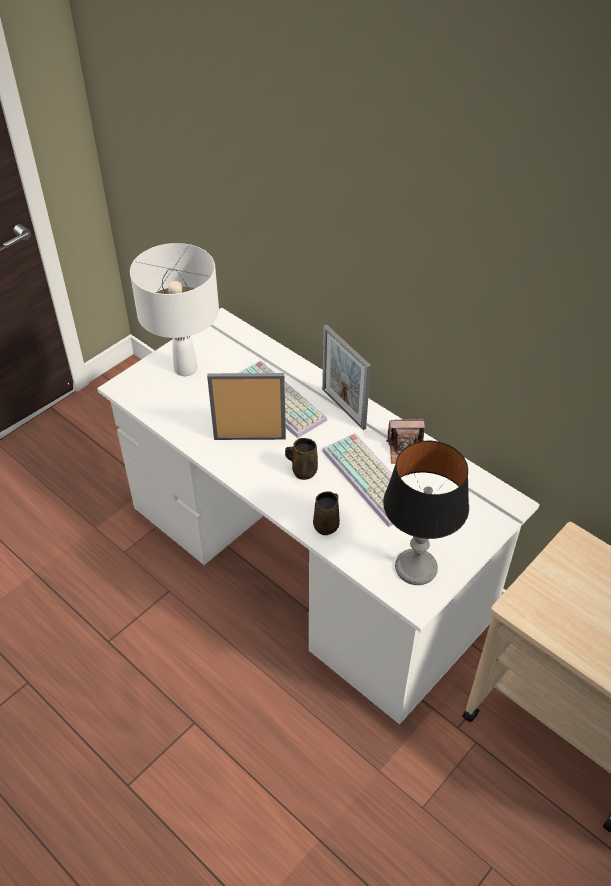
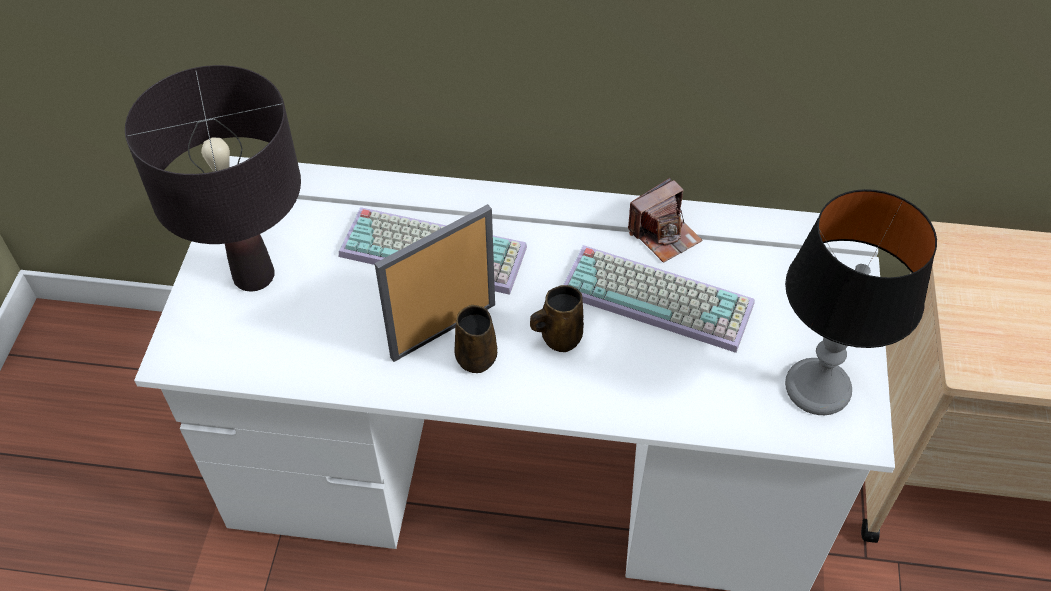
camera: 35 degrees left, 5 degrees up
white table lamp [130,243,219,376] -> black table lamp [125,65,301,292]
brown mug [313,492,340,535] -> brown mug moved to [455,305,497,373]
picture frame [322,324,371,430] -> none

